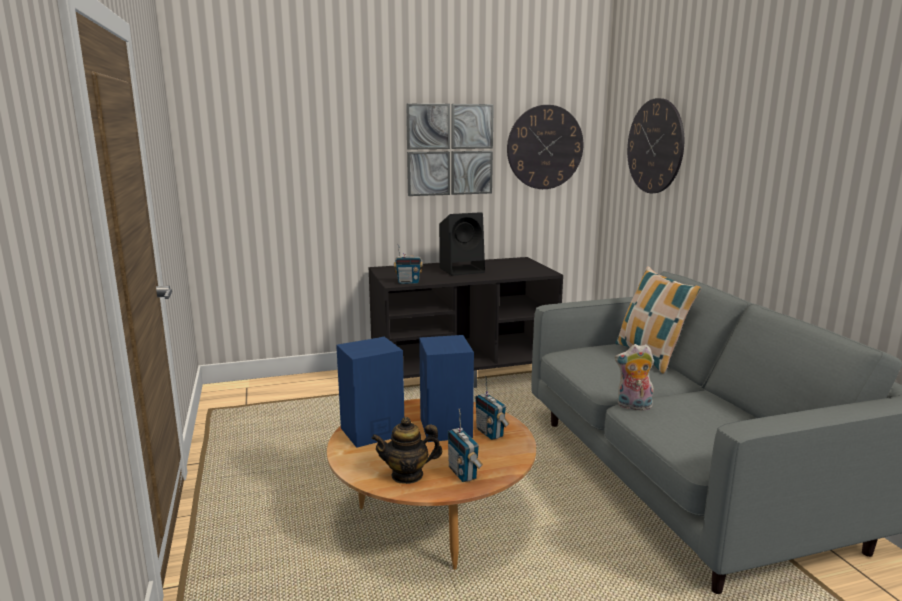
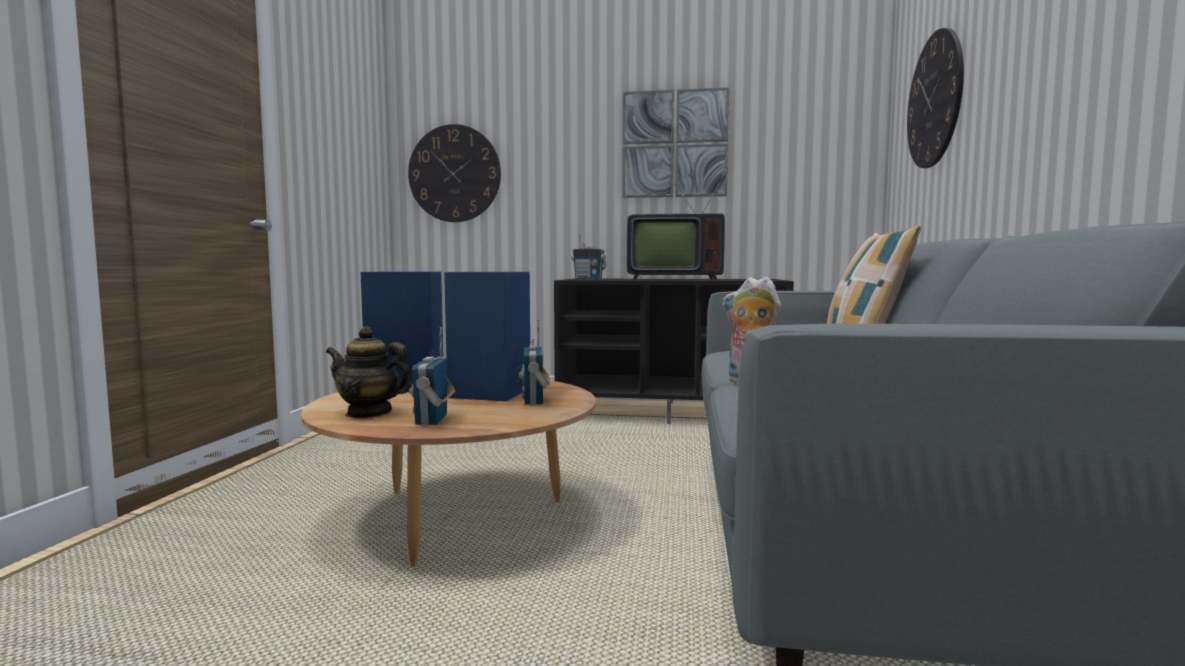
camera: 25 degrees right, 10 degrees down
black speaker [439,212,485,276] -> television [627,167,728,280]
wall clock [507,105,583,189] -> wall clock moved to [408,124,501,222]

